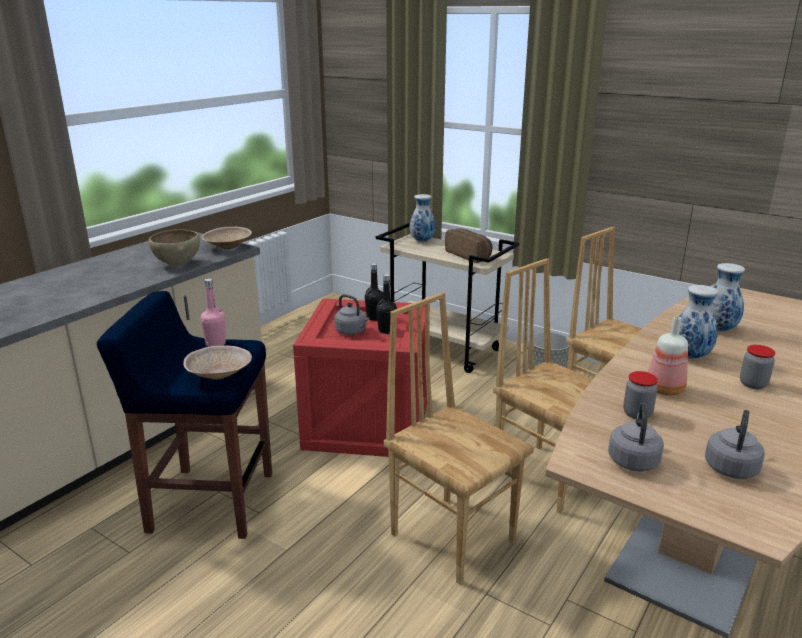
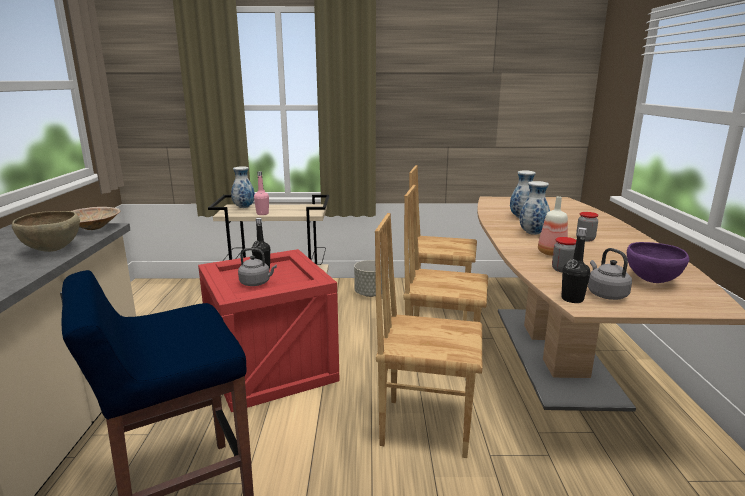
camera: 35 degrees left, 5 degrees down
beige bowl [183,345,252,379] -> none
pink bottle [200,278,226,347] -> pink bottle moved to [254,171,269,215]
black bottle [376,274,397,334] -> black bottle moved to [562,227,590,303]
bread [445,228,492,263] -> none
grey kettle [705,410,765,479] -> purple bowl [627,242,689,283]

